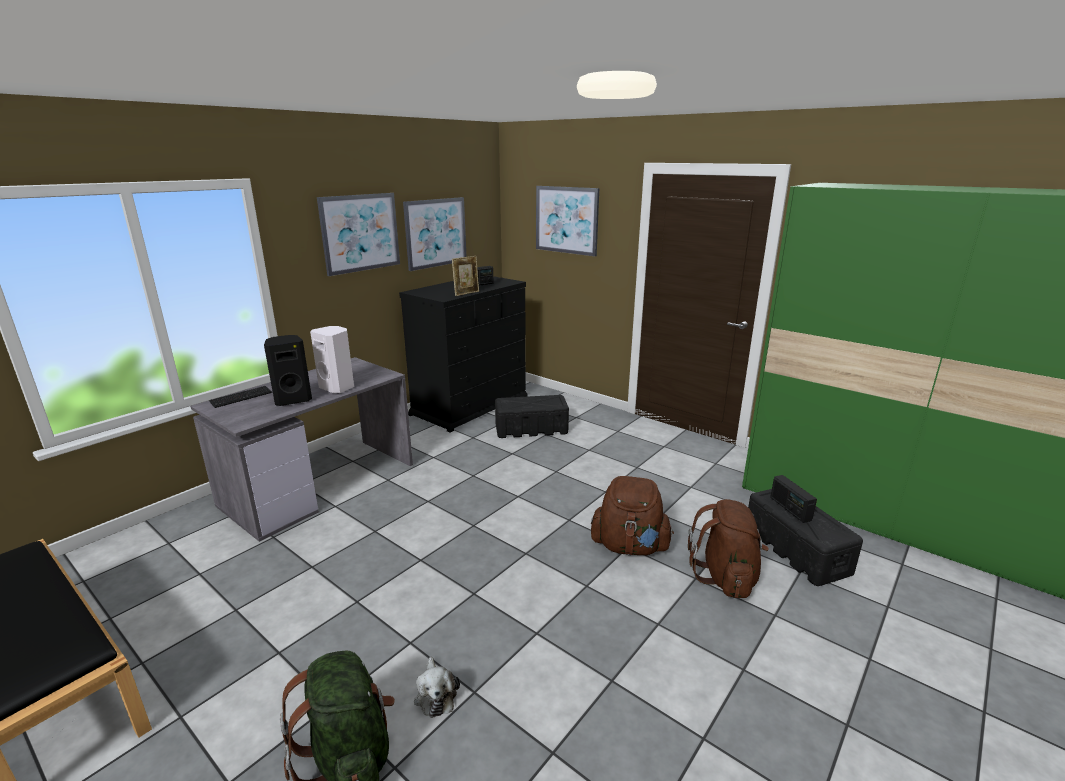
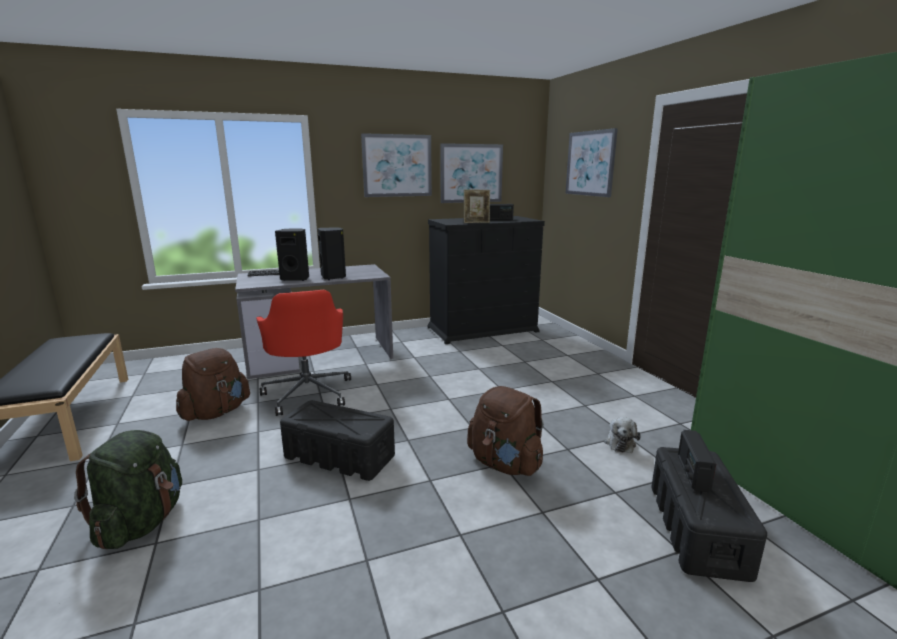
camera: 30 degrees right, 5 degrees down
white speaker [310,326,354,394] -> black speaker [317,227,346,280]
plush toy [414,657,460,718] -> plush toy moved to [604,417,641,453]
black storage box [495,395,569,438] -> black storage box moved to [280,400,395,481]
brown backpack [688,499,769,598] -> brown backpack moved to [176,348,250,421]
none -> red office chair [256,290,351,416]

